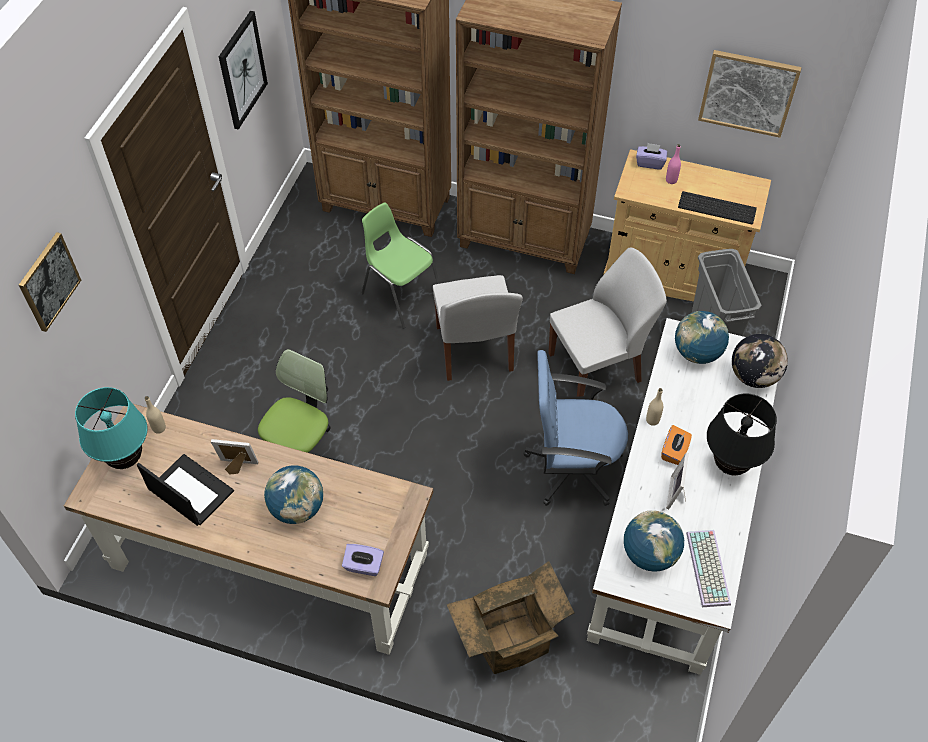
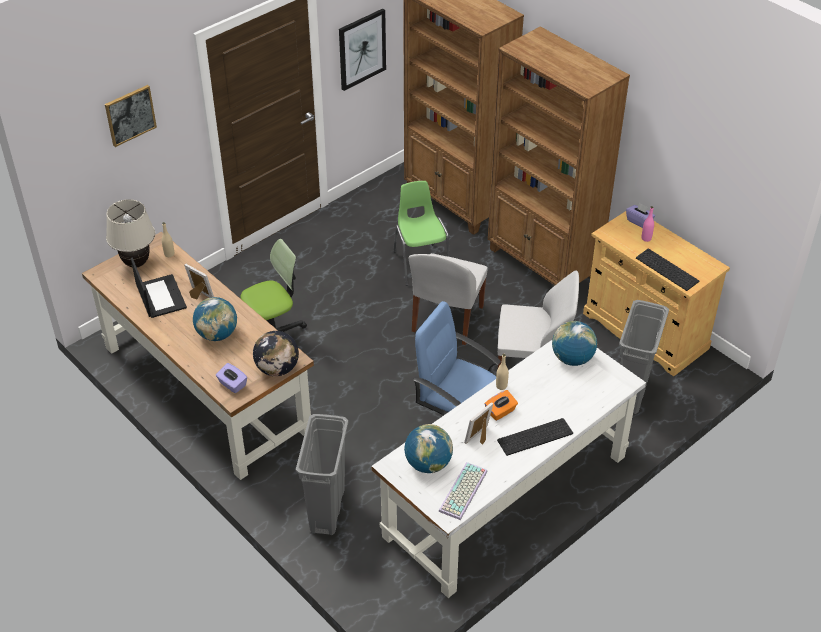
camera: 30 degrees right, 10 degrees down
turquoise table lamp [75,387,148,469] -> beige table lamp [106,199,155,267]
cardboard box [447,561,575,674] -> grey trash can [296,414,348,535]
picture [698,50,802,138] -> none
black table lamp [707,393,777,476] -> keyboard [497,418,573,456]
globe [732,334,788,388] -> globe moved to [253,331,299,376]

